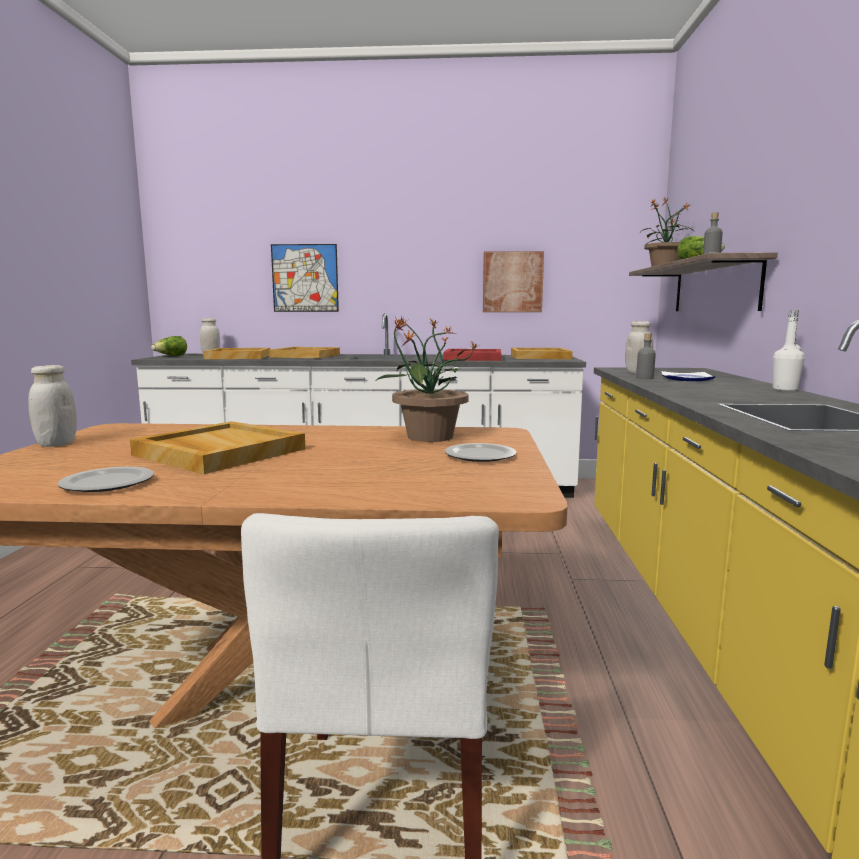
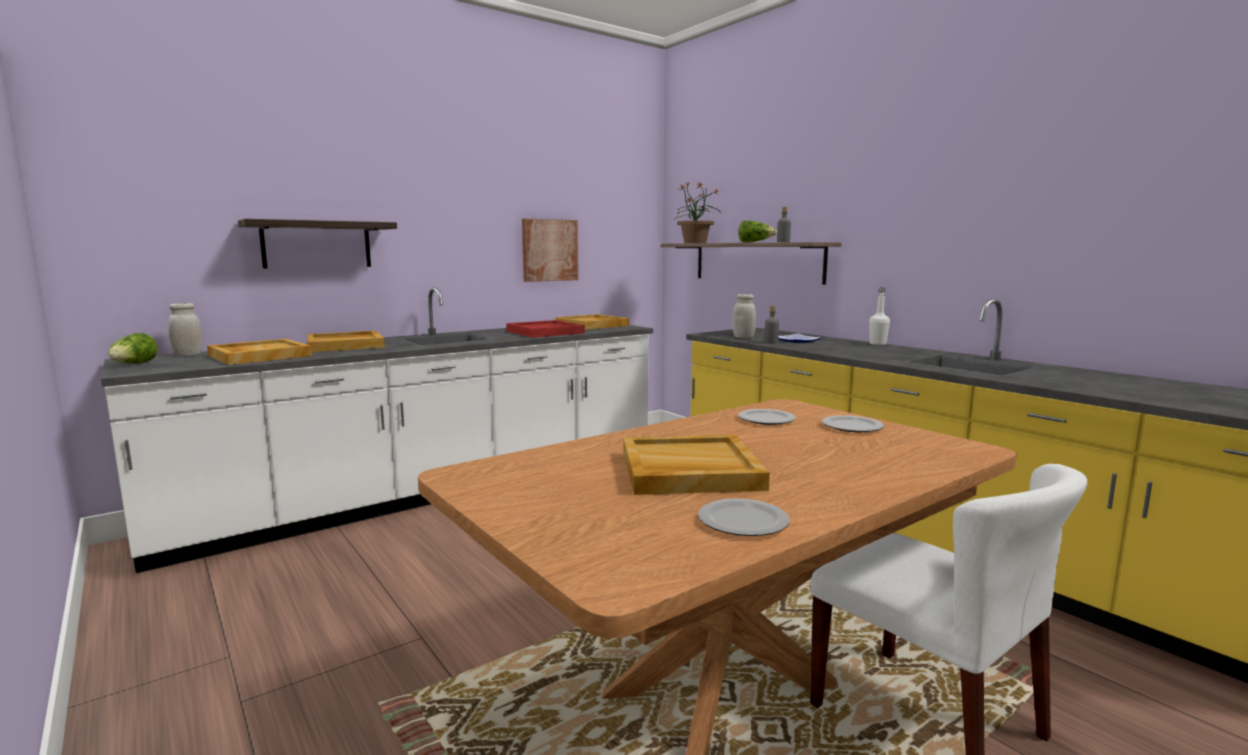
camera: 40 degrees left, 0 degrees up
white jar [28,365,77,447] -> none
picture [271,244,339,312] -> shelf [238,219,397,268]
potted plant [374,316,479,442] -> plate [738,409,796,425]

